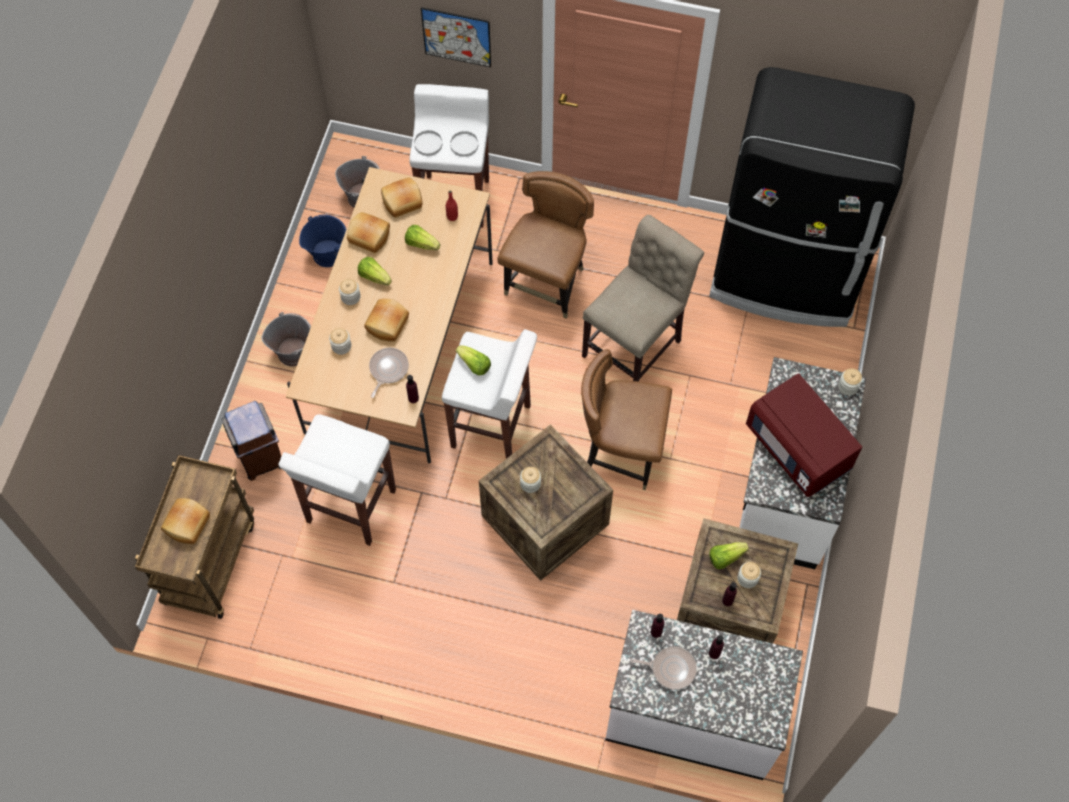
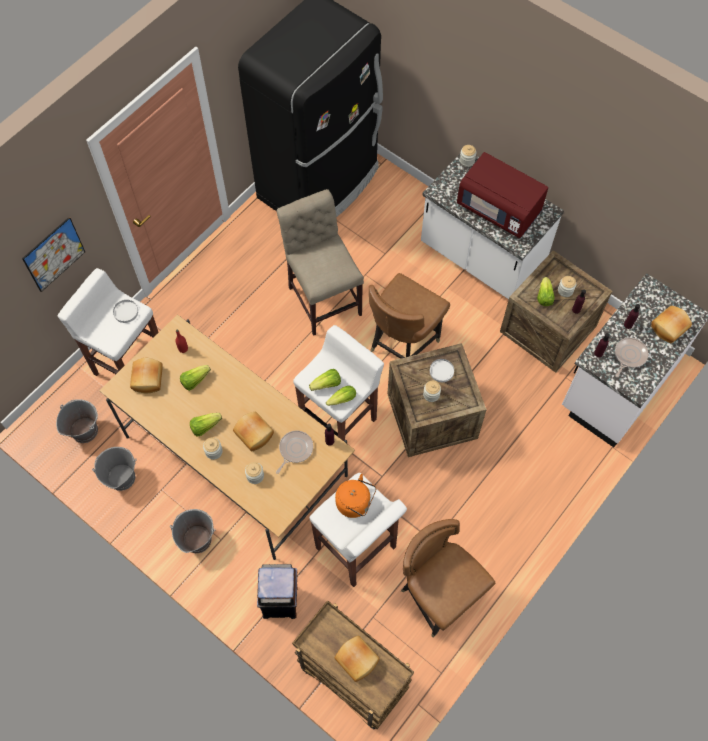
camera: 65 degrees left, 0 degrees up
blue bucket [299,214,346,267] -> grey bucket [92,447,137,491]
bread [347,212,390,253] -> bread moved to [651,306,692,343]
frying pan [369,348,409,398] -> frying pan turned 75 degrees clockwise [276,430,313,474]
white plate [414,130,442,156] -> white plate moved to [430,359,454,382]
brown chair [497,171,594,319] -> brown chair moved to [401,519,495,638]
red microwave [746,373,862,497] -> red microwave turned 45 degrees clockwise [457,152,548,238]
none -> lettuce [326,386,356,406]
none -> orange kettle [335,474,377,518]

